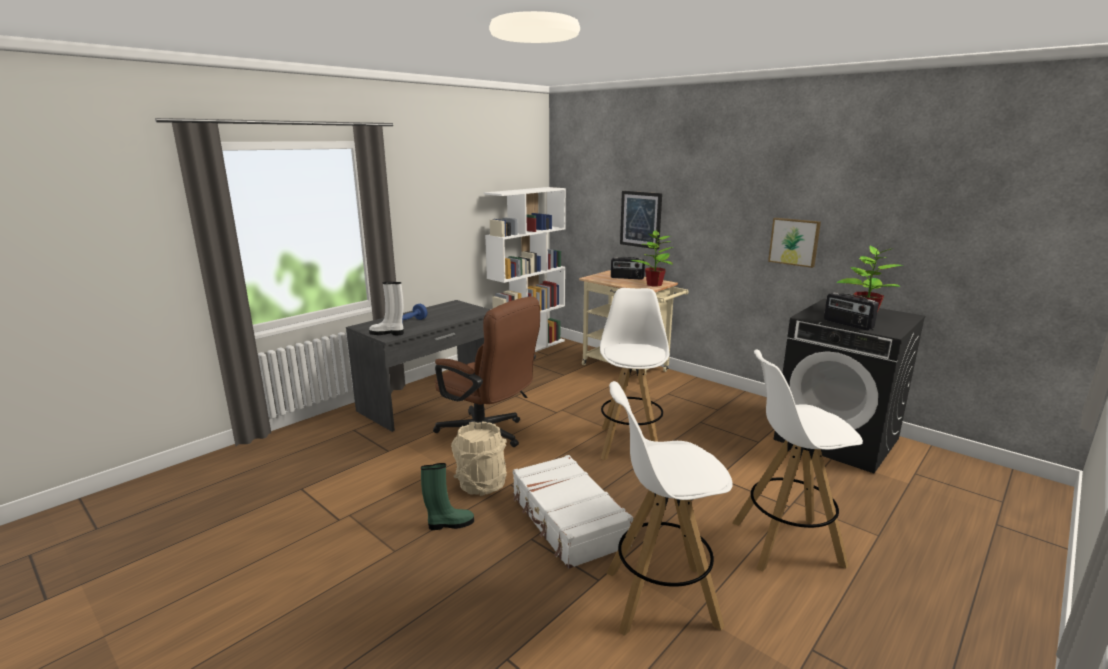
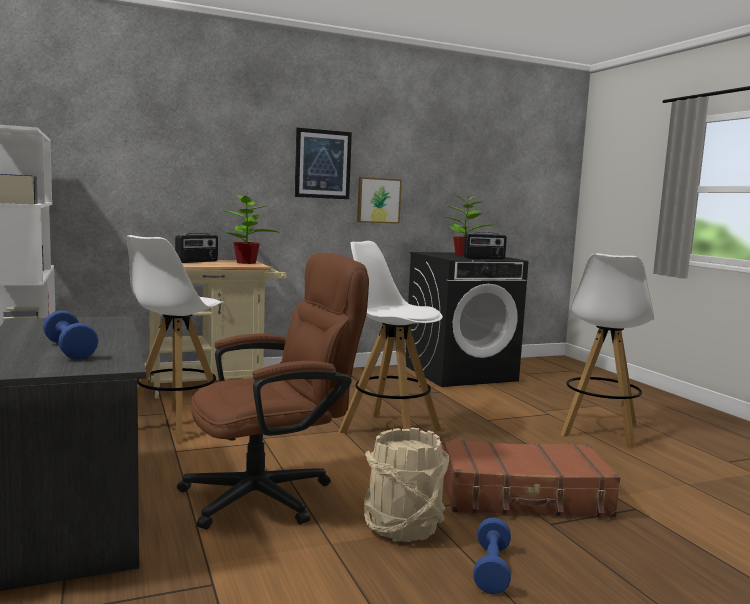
camera: 65 degrees left, 10 degrees down
white boot [369,282,404,335] -> none
green boot [421,463,474,530] -> blue dumbbell [473,518,511,594]
white suitcase [513,455,633,569] -> brown suitcase [443,439,620,517]
white stool [606,381,733,636] -> white stool moved to [127,235,224,443]
picture [620,191,662,250] -> picture moved to [295,128,352,199]

